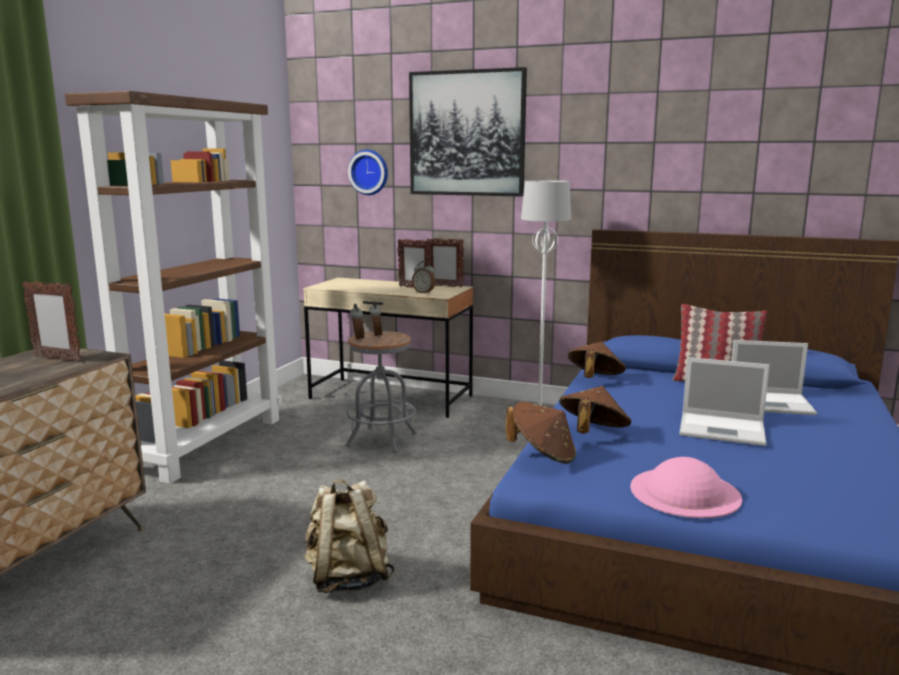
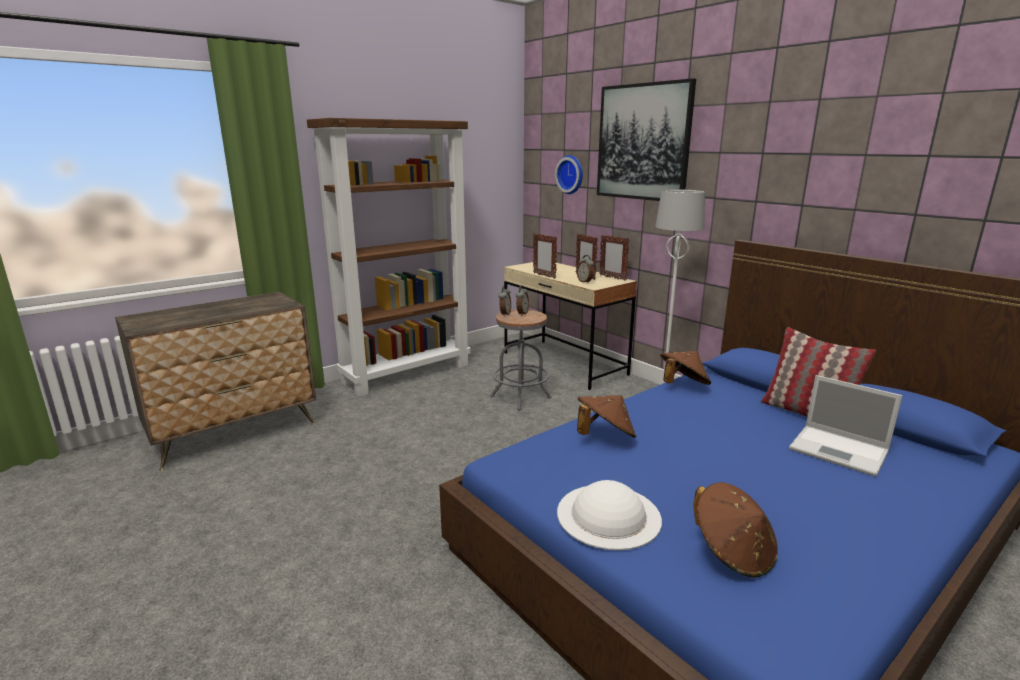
camera: 30 degrees right, 5 degrees up
picture frame [22,281,82,362] -> picture frame moved to [533,233,557,279]
beige backpack [304,479,395,593] -> none
brown hat [506,401,576,464] -> brown hat moved to [693,482,778,578]
pink hat [630,457,742,518] -> white hat [557,480,662,550]
laptop [679,357,770,446] -> none

